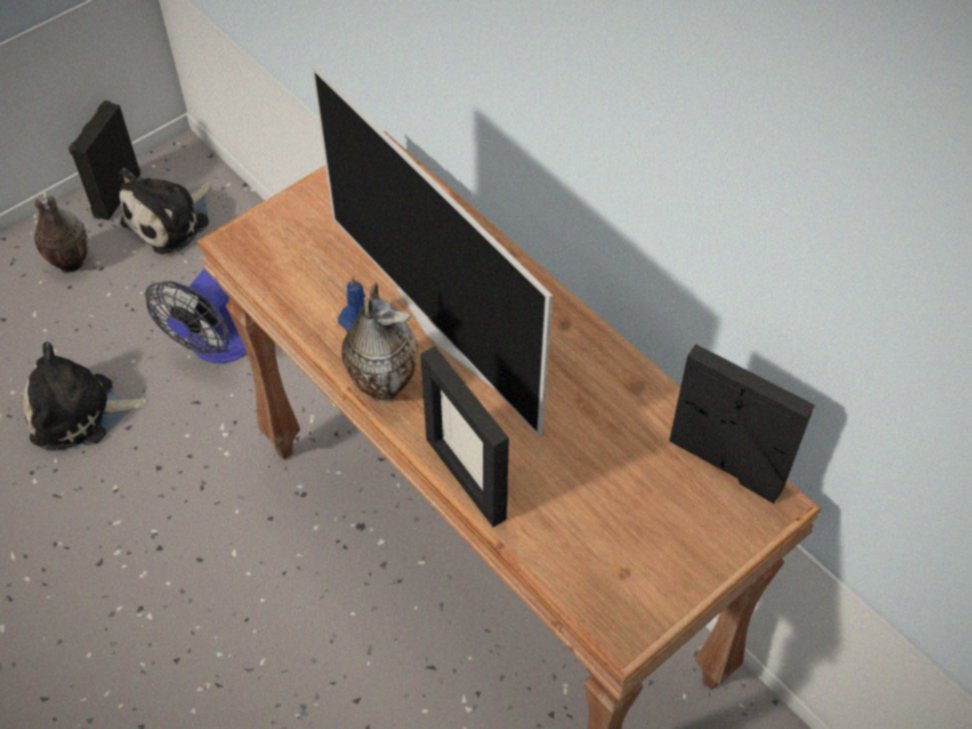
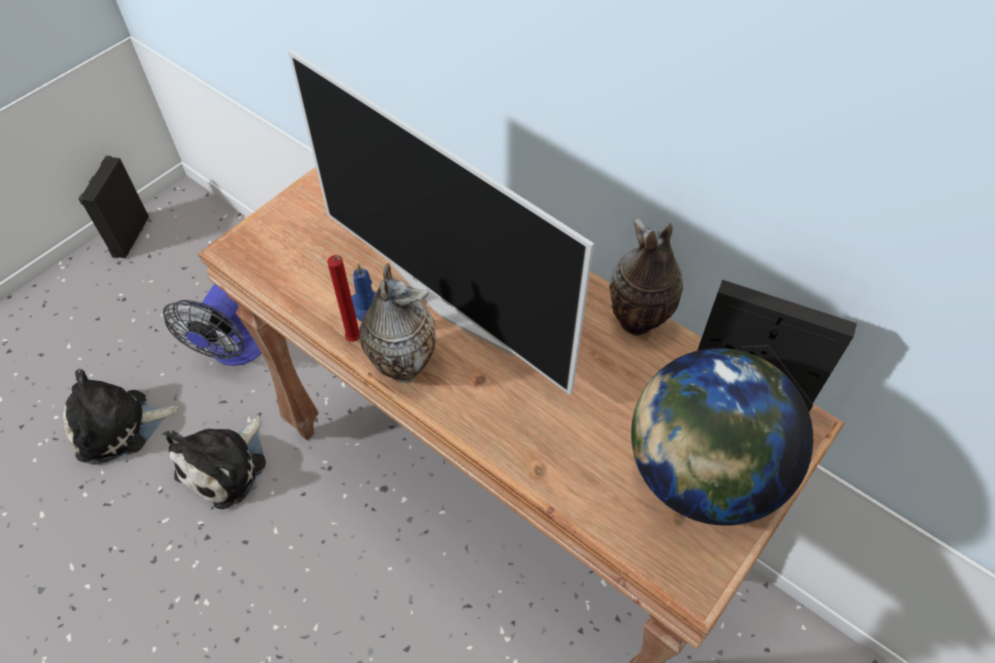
camera: 10 degrees left, 0 degrees up
vase [34,191,88,273] -> vase moved to [609,218,683,336]
plush toy [119,168,211,255] -> plush toy moved to [166,416,266,509]
picture frame [420,346,509,527] -> none
none -> red candle [327,255,360,342]
none -> globe [631,348,813,526]

